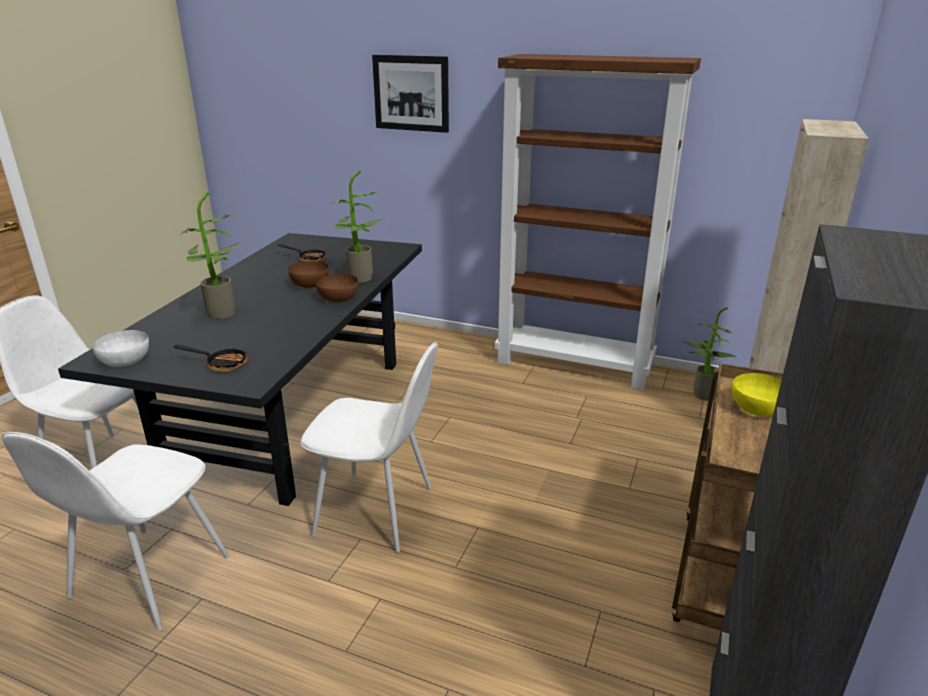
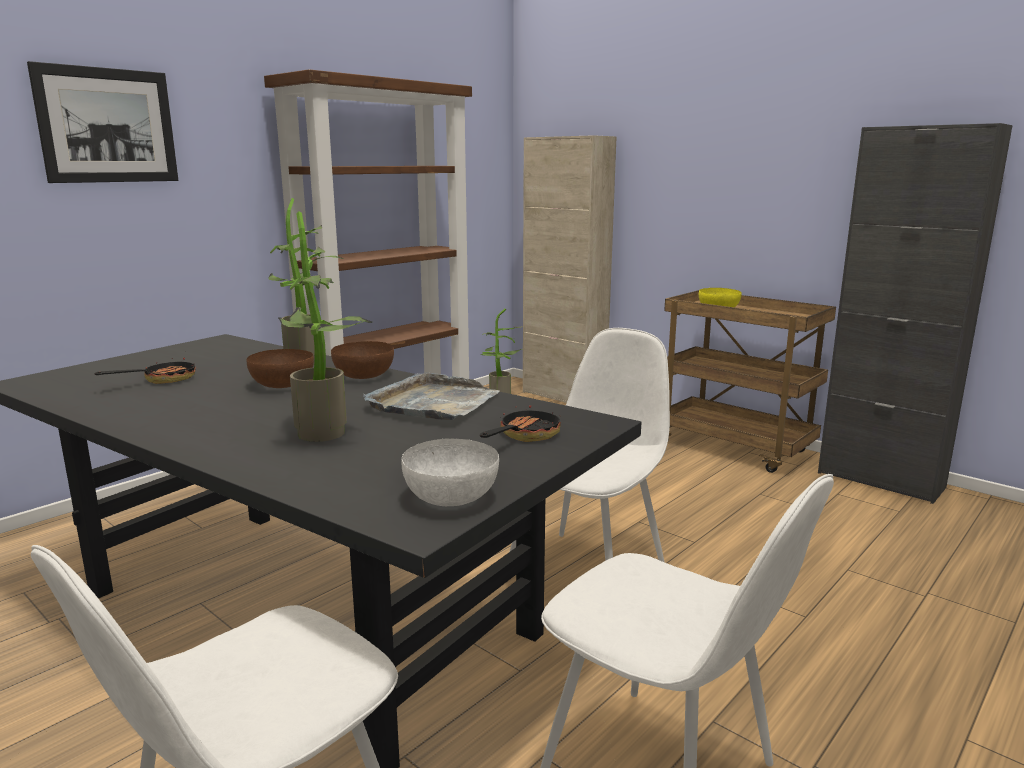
camera: 70 degrees left, 10 degrees down
none -> grey tray [363,373,500,420]

